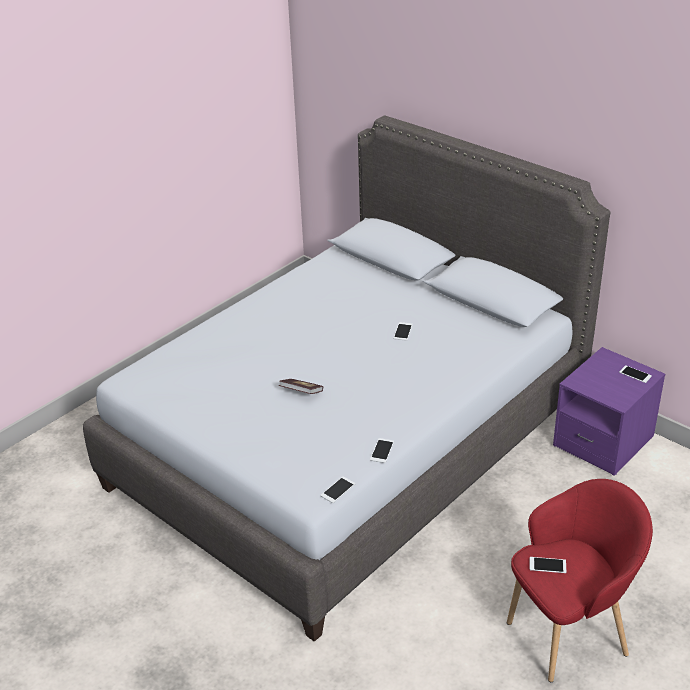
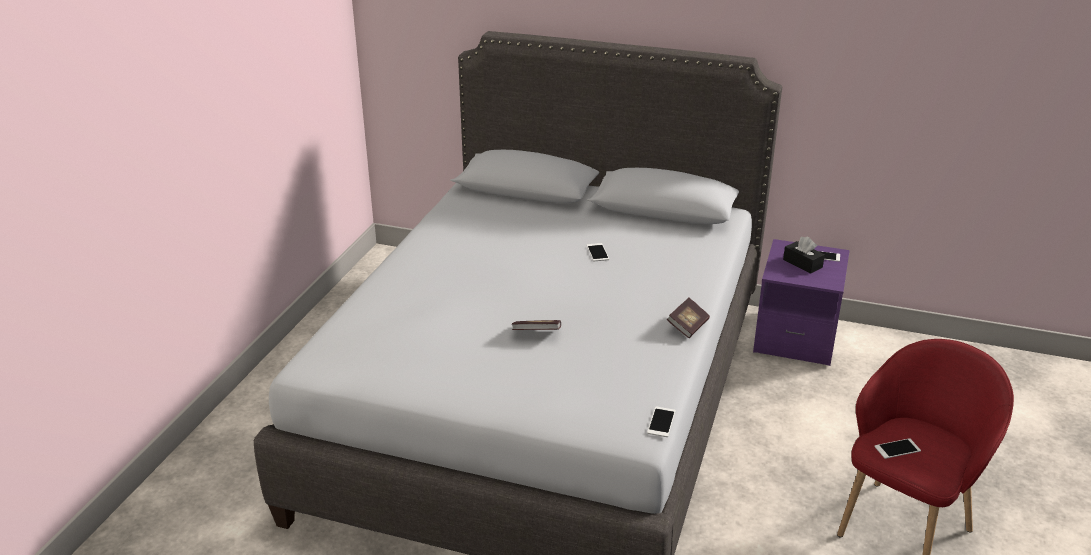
camera: 25 degrees left, 5 degrees down
phone [370,438,394,463] -> none
none -> book [667,297,710,338]
none -> black tissue box [783,237,825,274]

